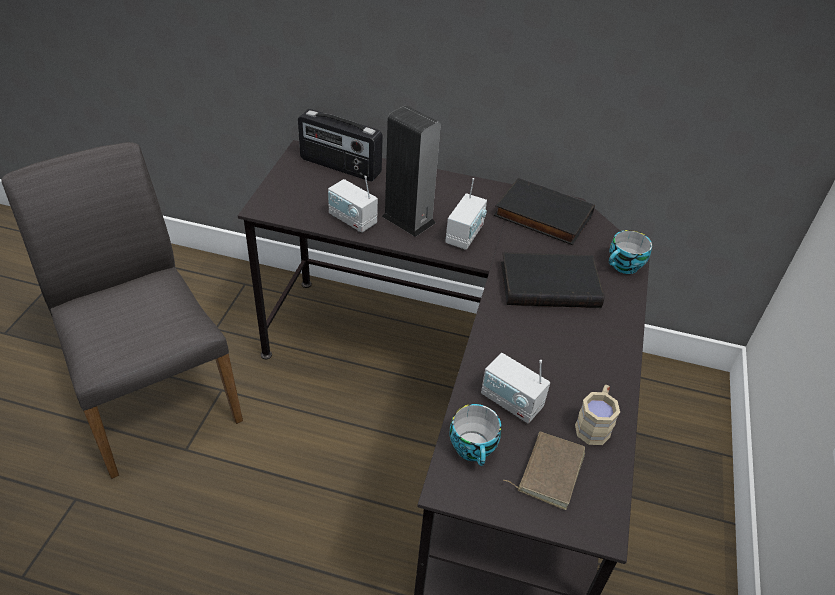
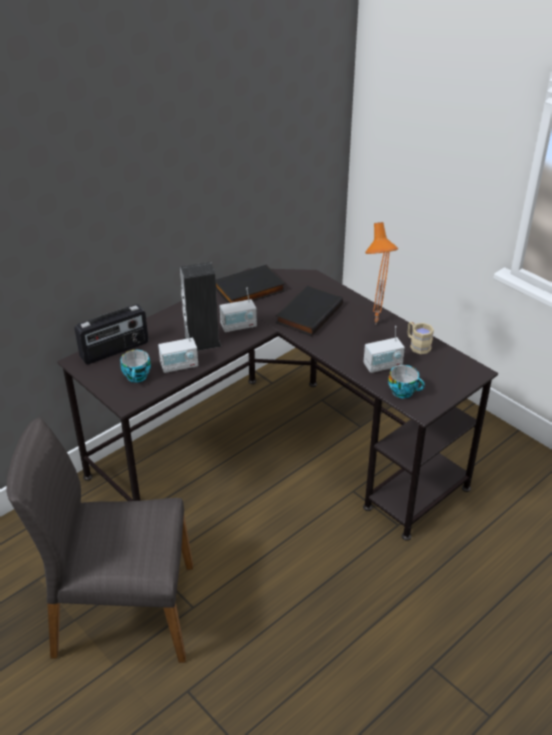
camera: 55 degrees left, 5 degrees down
radio [445,178,487,250] -> radio turned 105 degrees clockwise [220,288,257,333]
brown book [503,432,585,510] -> none
cup [609,230,652,274] -> cup moved to [120,350,151,383]
none -> orange table lamp [365,222,398,324]

